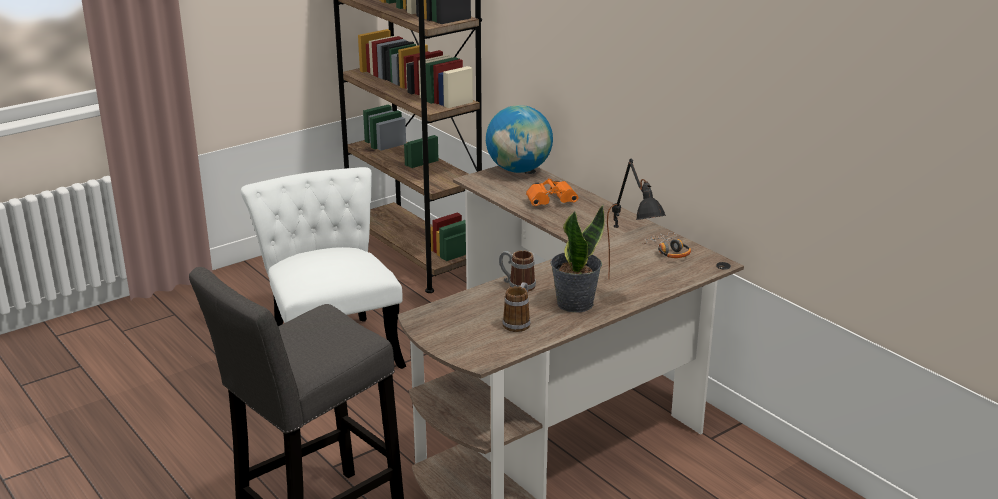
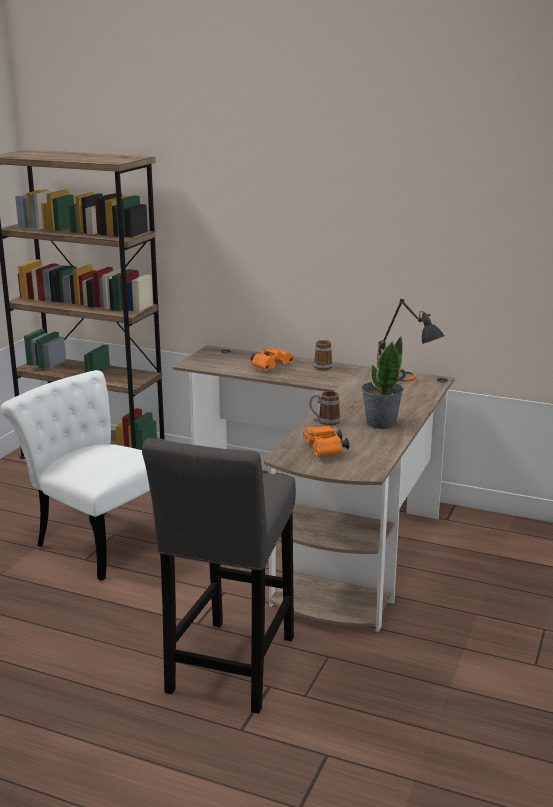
camera: 30 degrees left, 5 degrees down
globe [486,105,553,173] -> none
mug [502,282,530,332] -> mug moved to [314,338,333,370]
none -> orange binoculars [303,426,349,457]

